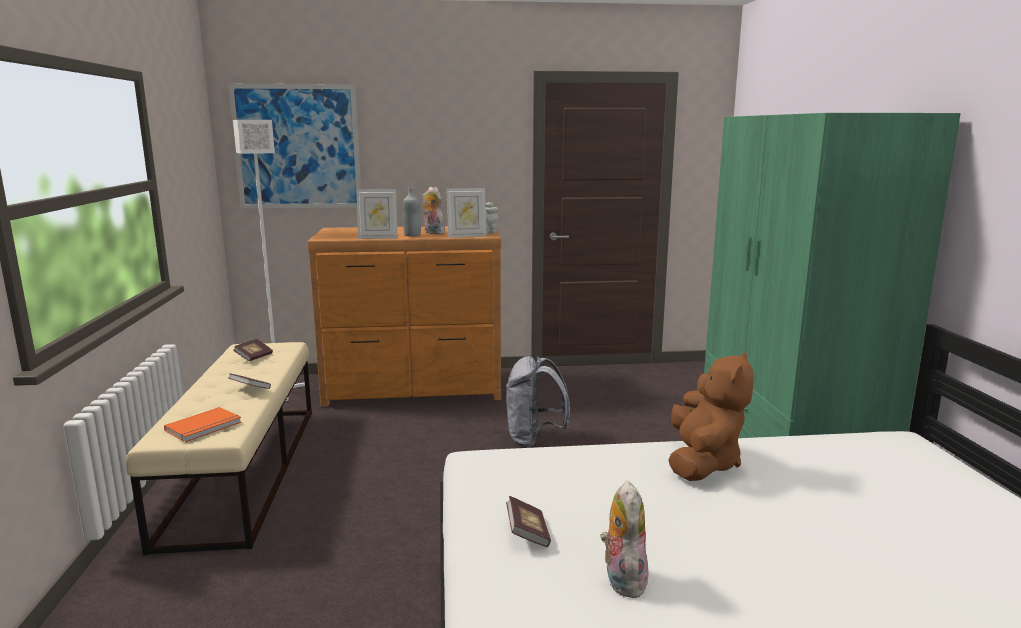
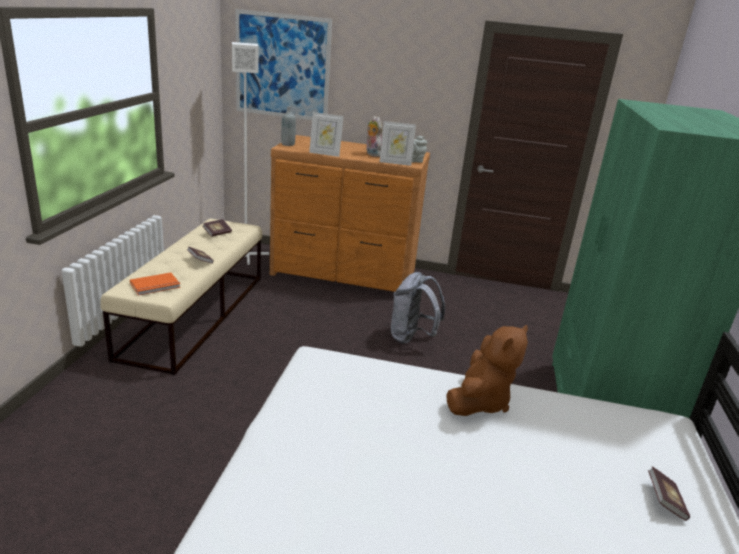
camera: 15 degrees right, 10 degrees up
grey bottle [403,188,421,237] -> grey bottle moved to [281,106,296,146]
book [506,496,551,547] -> book moved to [648,466,690,521]
plush toy [600,481,648,598] -> none

